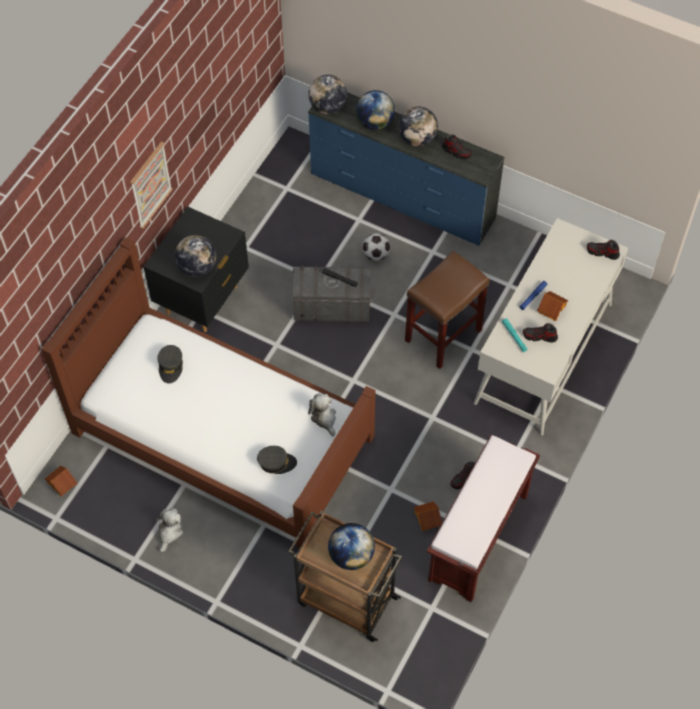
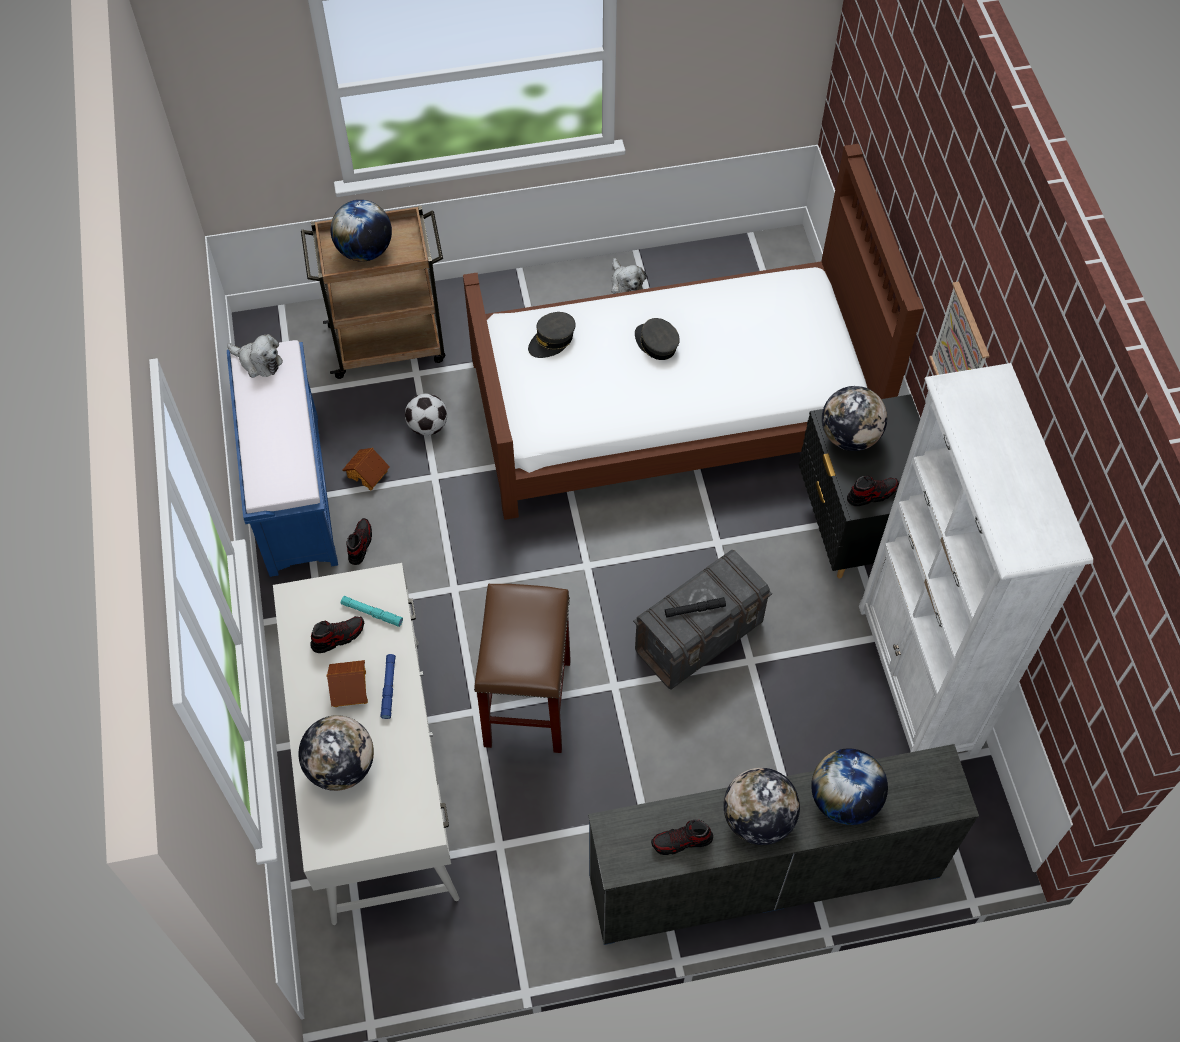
camera: 140 degrees right, 0 degrees up
toy house [45,466,77,496] -> none
grey cap [157,345,183,383] -> grey cap moved to [635,318,680,360]
globe [308,75,347,114] -> globe moved to [299,715,374,791]
plush toy [308,393,336,436] -> plush toy moved to [227,334,283,378]
football [362,233,390,261] -> football moved to [405,393,447,436]
brown bench [427,434,540,602] -> blue bench [227,340,338,577]
shoe [587,240,620,260] -> shoe moved to [847,475,899,506]
none -> white bookcase [859,363,1093,755]

